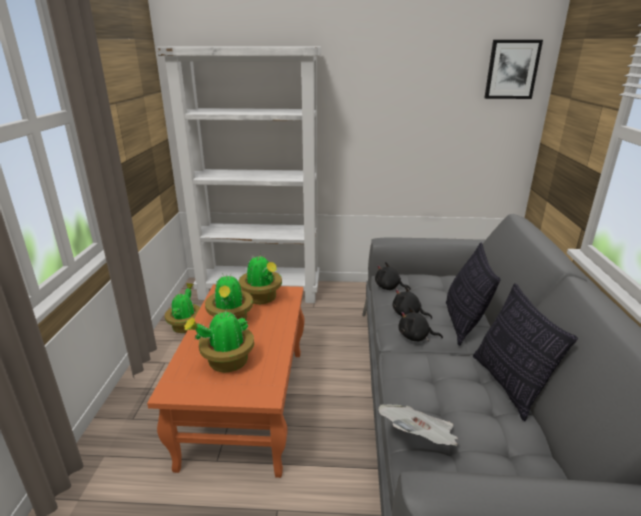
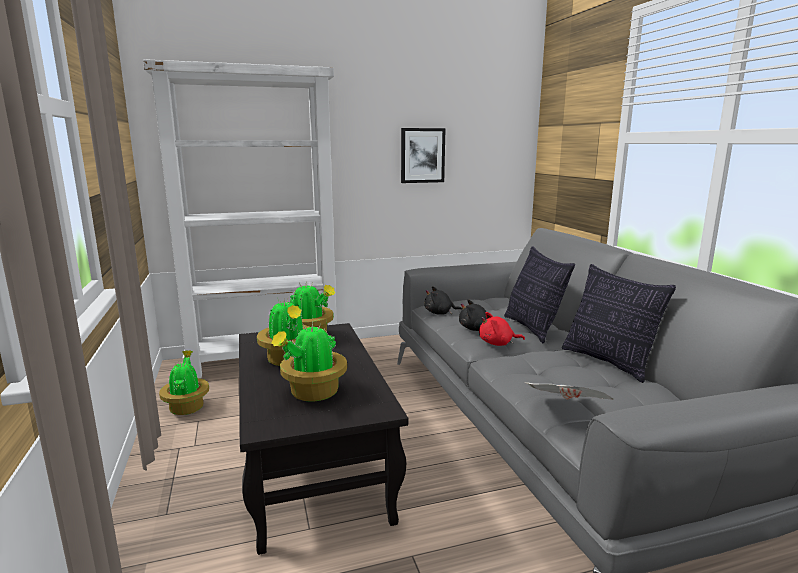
camera: 20 degrees left, 10 degrees down
orange coffee table [147,284,305,478] -> black coffee table [239,323,408,555]
black plush toy [399,306,443,341] -> red plush toy [479,312,525,346]
picture [485,40,543,99] -> picture moved to [401,128,446,183]

